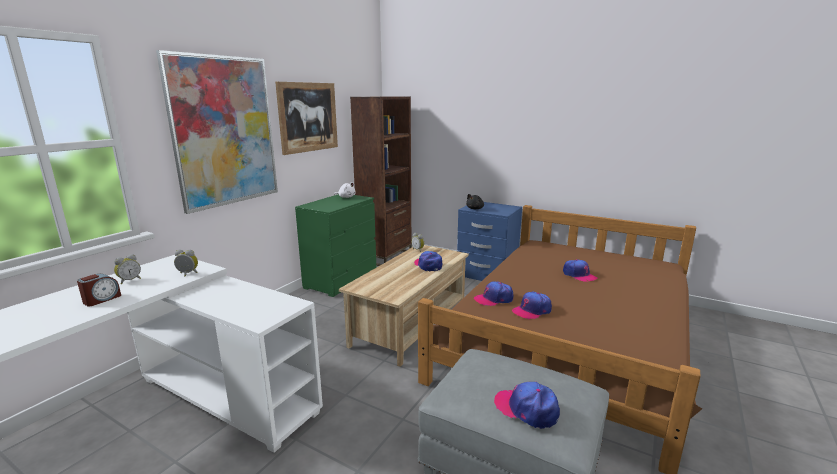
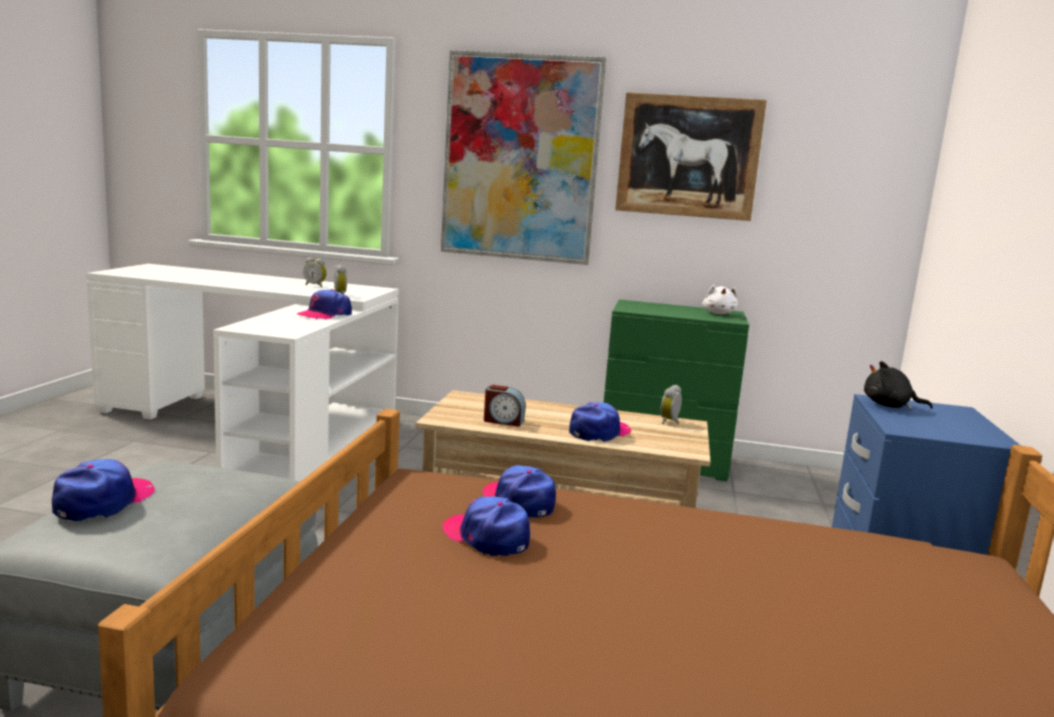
camera: 70 degrees right, 5 degrees down
alarm clock [77,274,121,306] -> alarm clock moved to [484,385,526,427]
brown bookcase [350,97,412,266] -> none
cap [563,259,598,282] -> cap moved to [297,289,352,320]

